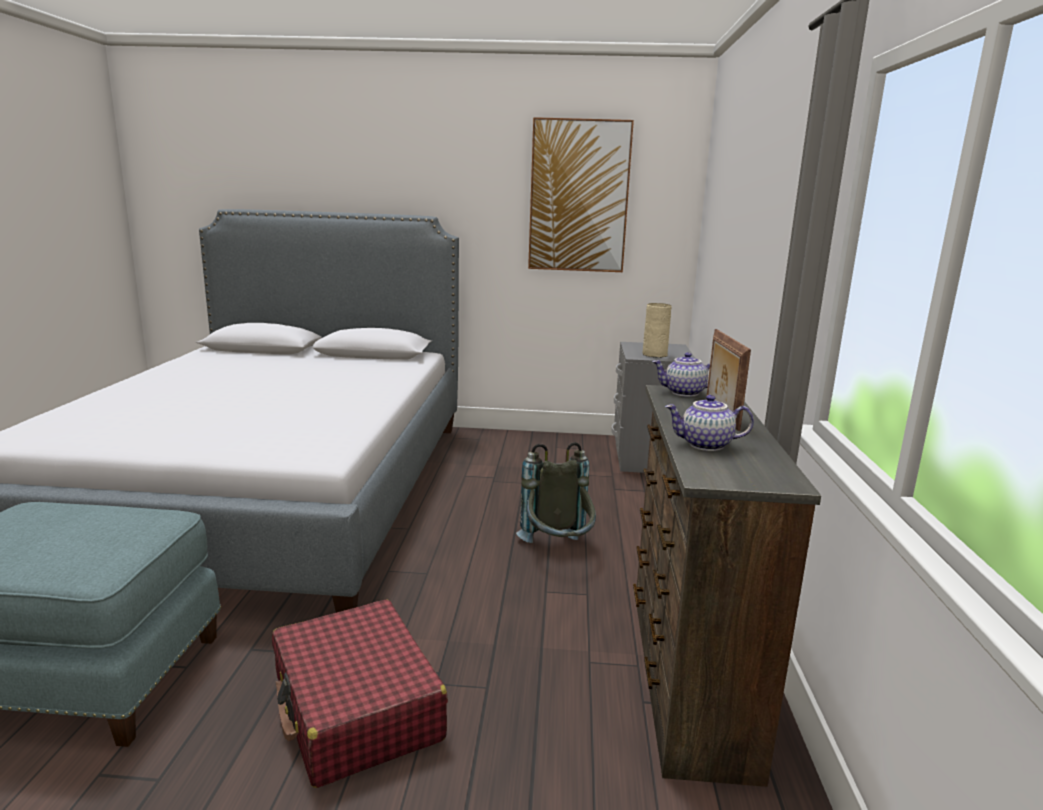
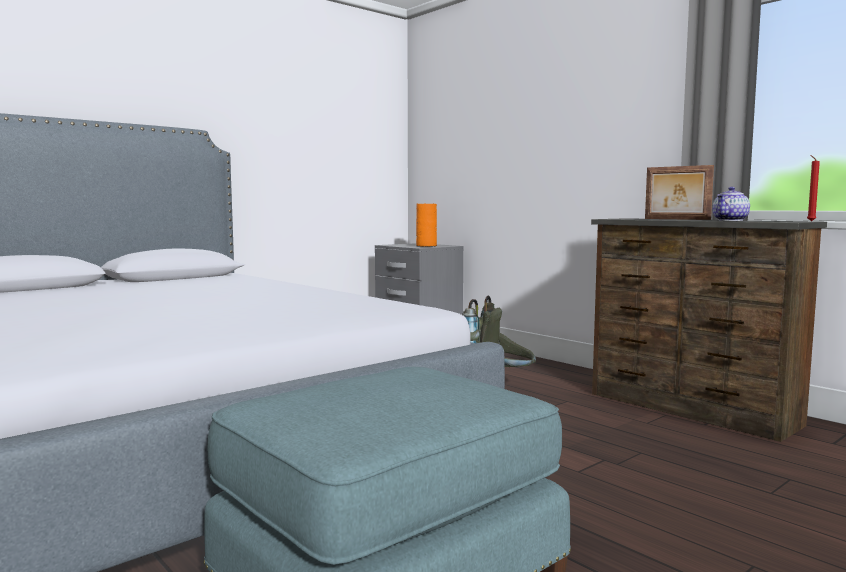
camera: 45 degrees left, 10 degrees down
red suitcase [272,599,448,788] -> none
picture [528,117,634,272] -> none
beige vase [643,303,672,358] -> orange vase [416,204,437,247]
teapot [652,353,710,397] -> none
none -> red candle [807,155,820,221]

